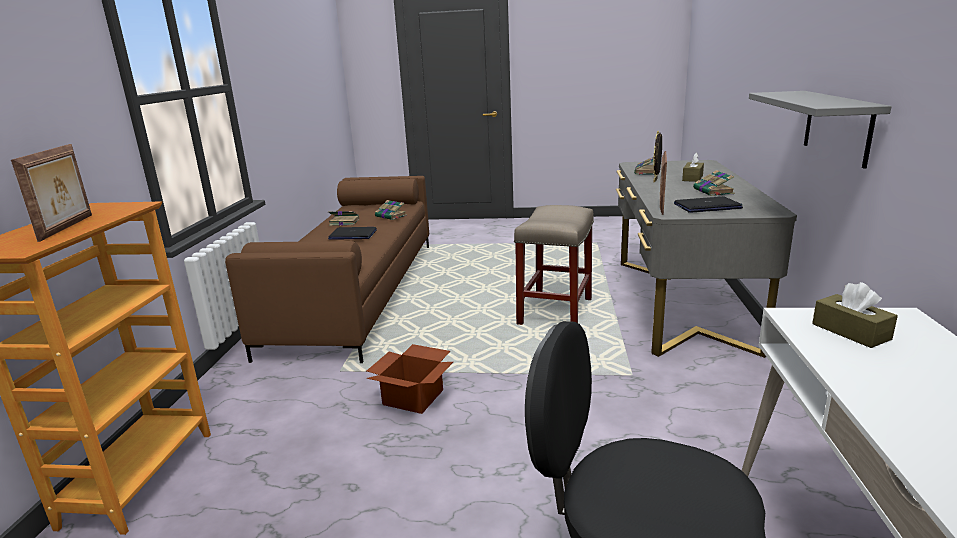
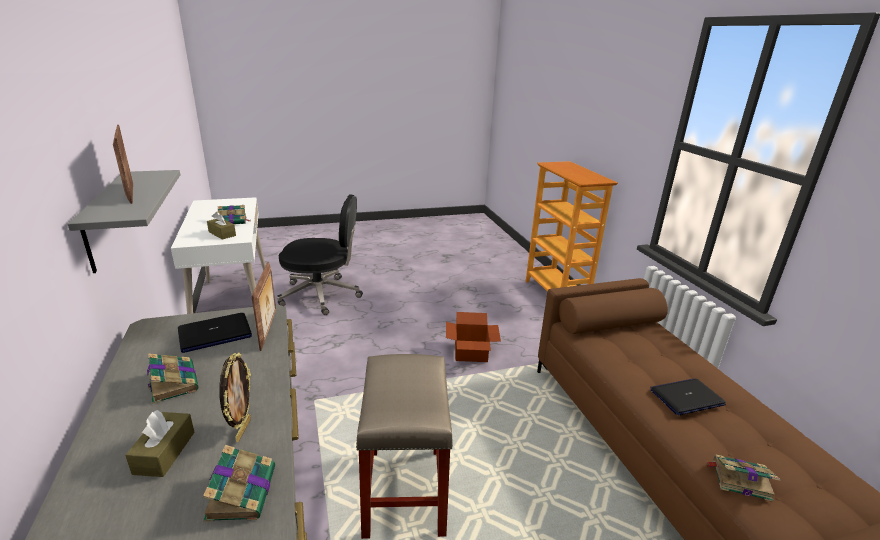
camera: 155 degrees right, 5 degrees up
picture frame [11,144,92,242] -> picture frame moved to [113,125,133,204]
book [328,211,359,226] -> book moved to [218,205,249,224]

